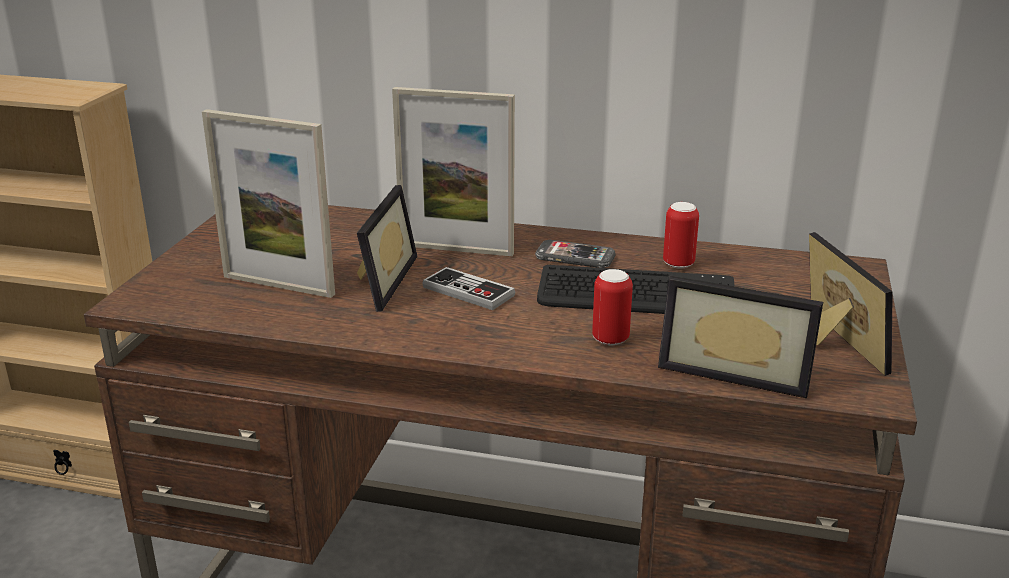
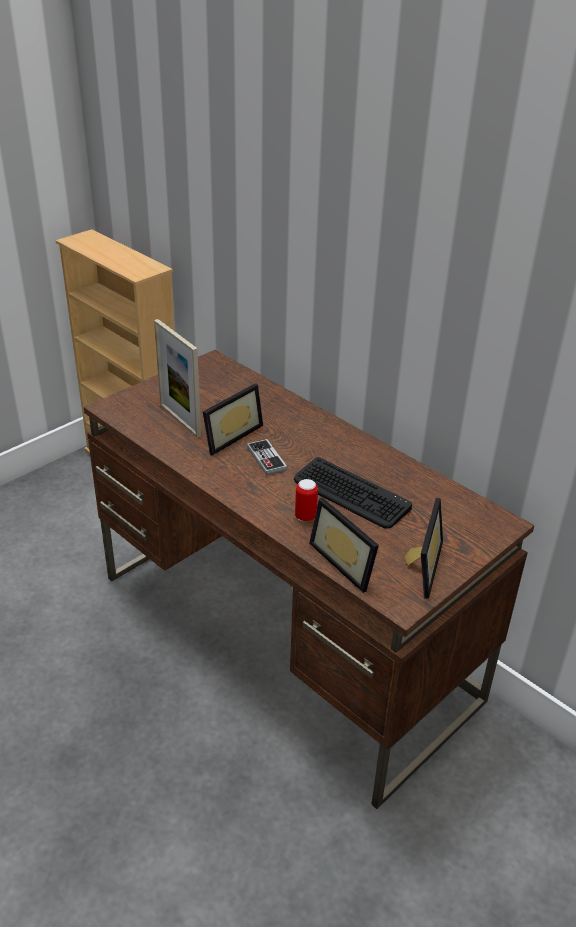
camera: 30 degrees right, 10 degrees up
picture frame [392,87,515,256] -> none
phone [535,240,616,268] -> none
can [663,202,699,269] -> none

